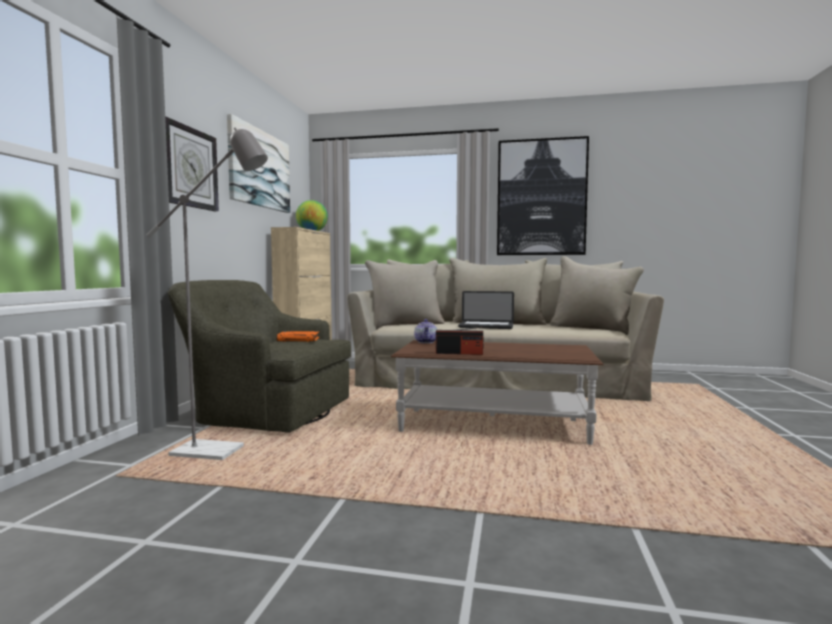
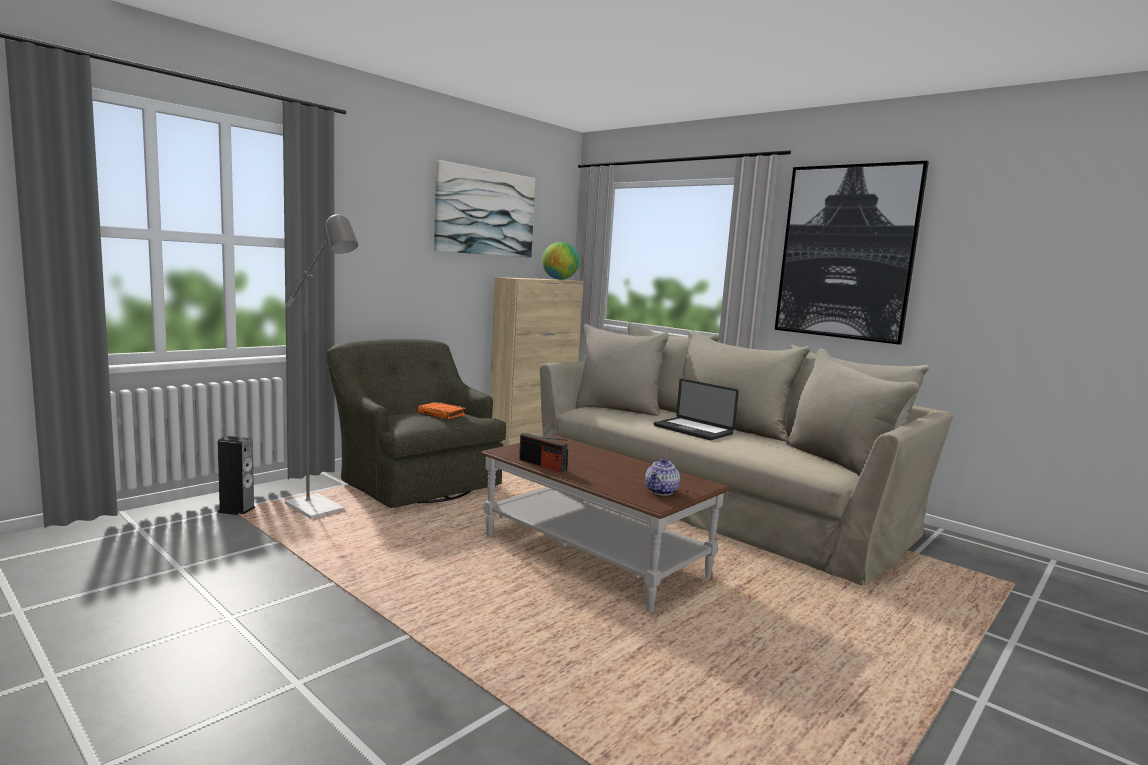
camera: 30 degrees right, 5 degrees up
wall clock [165,116,219,211] -> none
teapot [414,319,437,343] -> teapot moved to [645,458,680,496]
none -> speaker [217,436,255,515]

